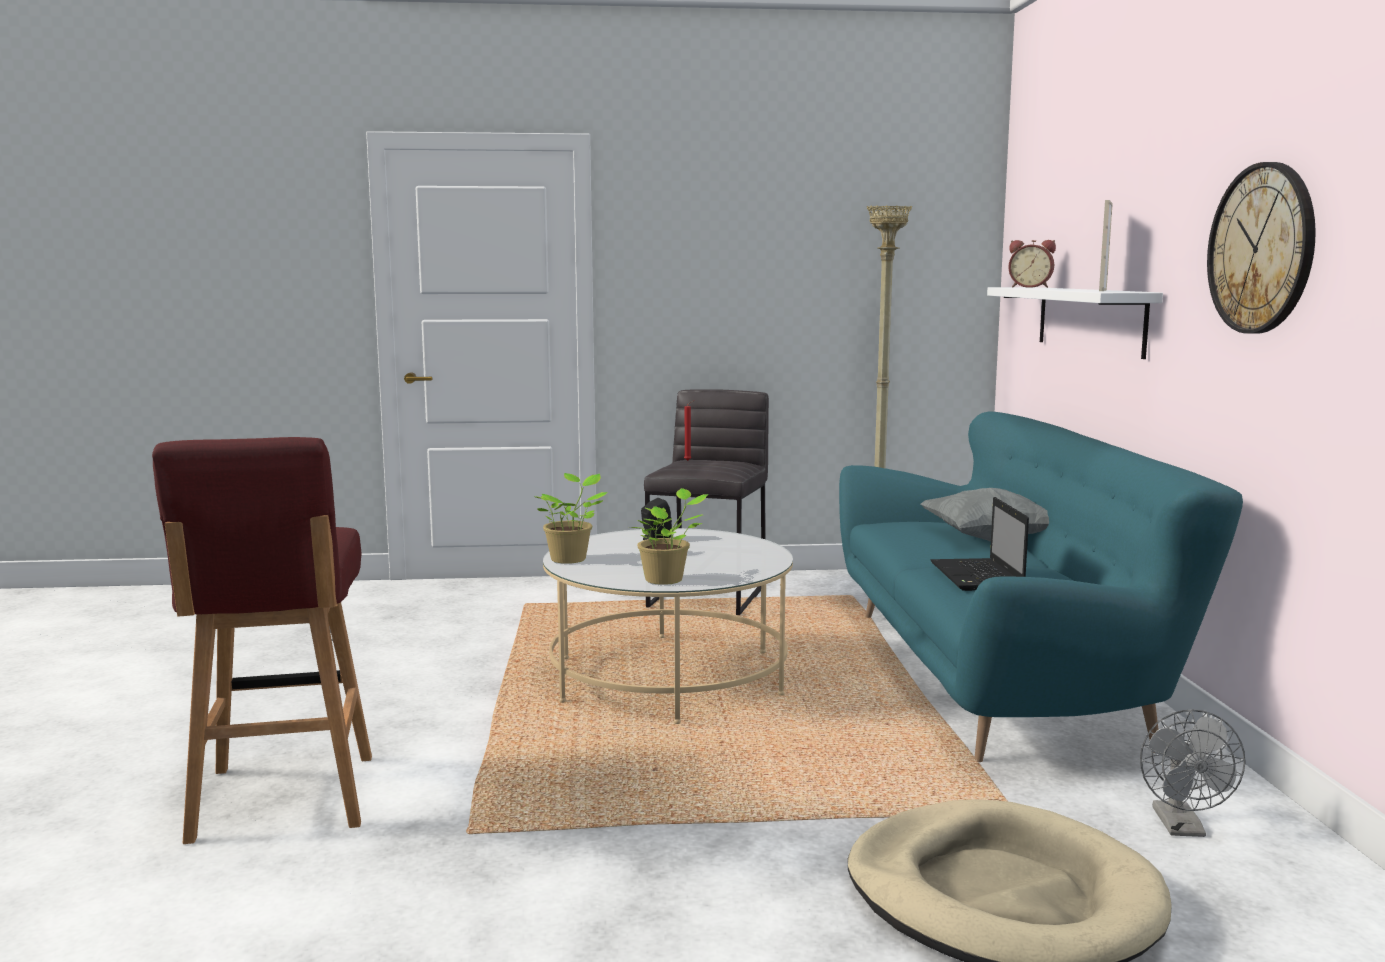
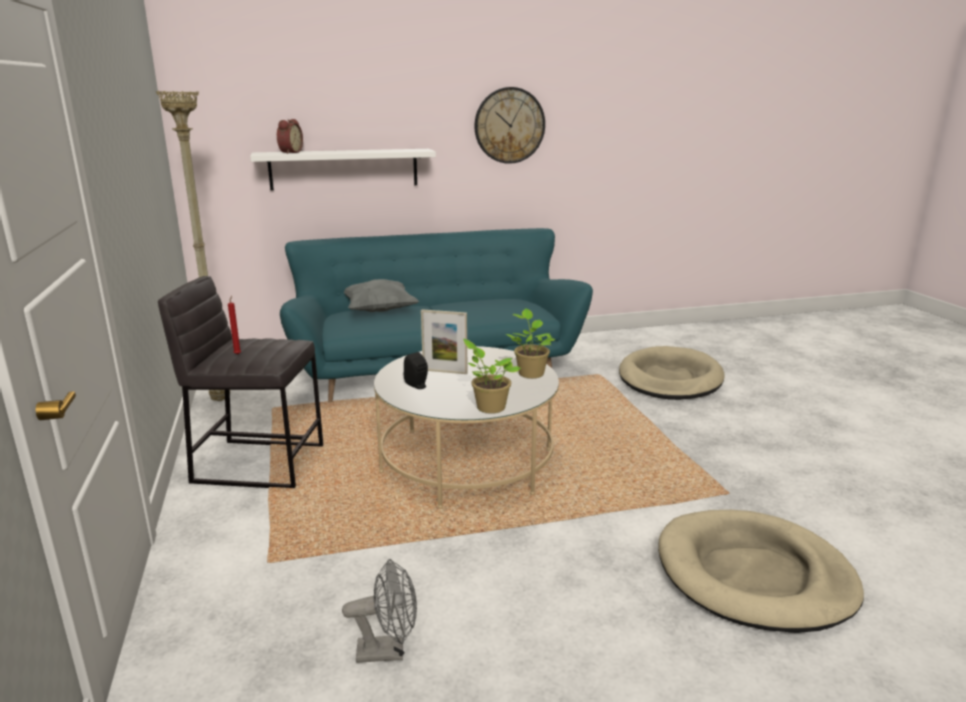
camera: 100 degrees left, 10 degrees up
red stool [152,437,372,844] -> beige dog bed [658,510,864,633]
laptop [931,497,1029,591] -> none
picture frame [1099,200,1113,291] -> picture frame moved to [421,309,468,374]
grey fan [1140,709,1246,837] -> grey fan moved to [342,559,417,663]

